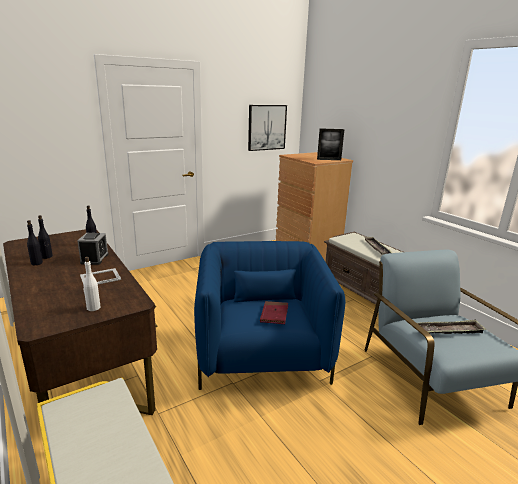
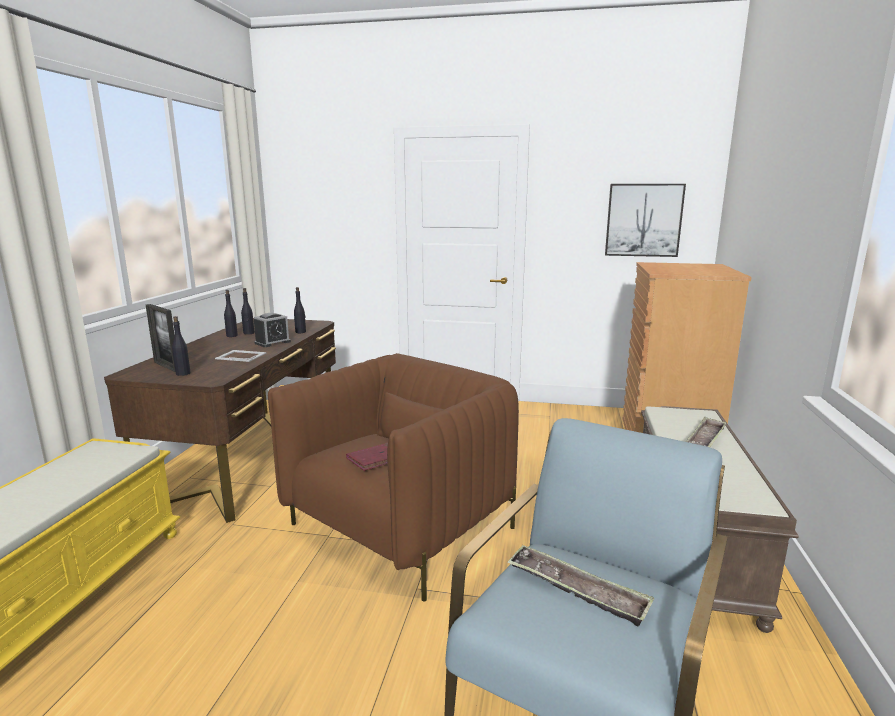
camera: 45 degrees right, 5 degrees down
white bottle [83,257,101,311] -> black bottle [172,316,191,376]
blue armchair [194,241,345,390] -> brown armchair [268,353,519,602]
picture frame [317,128,344,160] -> picture frame moved to [146,304,175,372]

